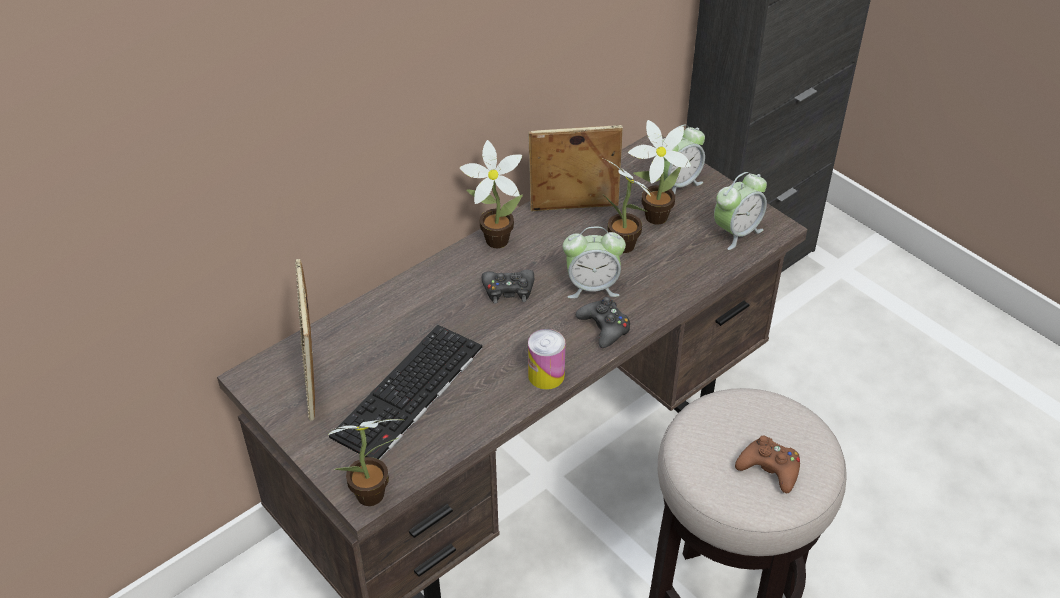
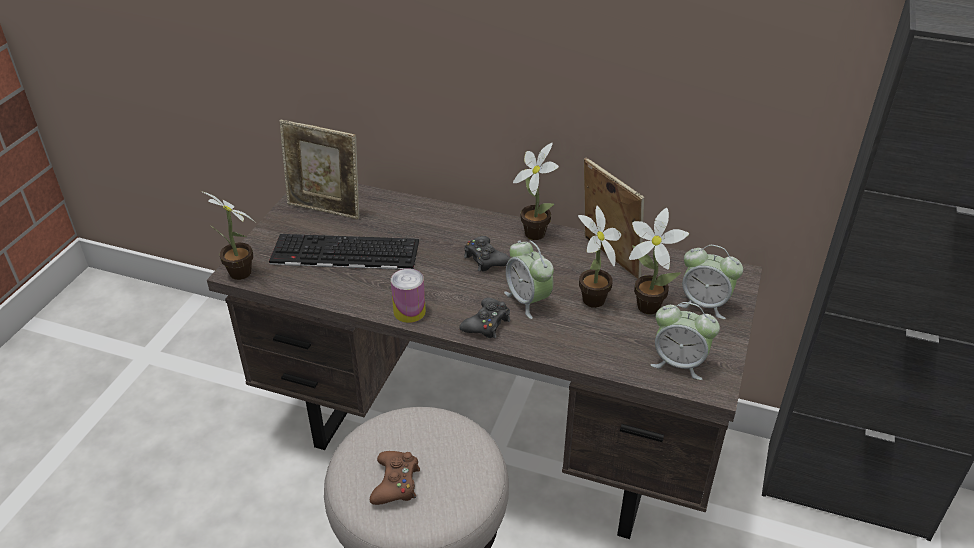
camera: 60 degrees right, 5 degrees down
picture frame [295,259,315,421] -> picture frame turned 120 degrees counterclockwise [280,120,360,219]

